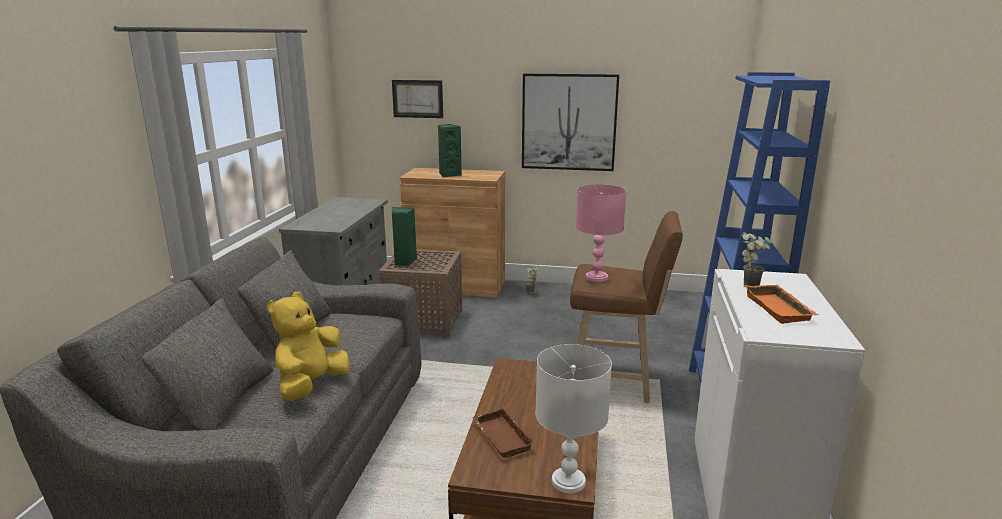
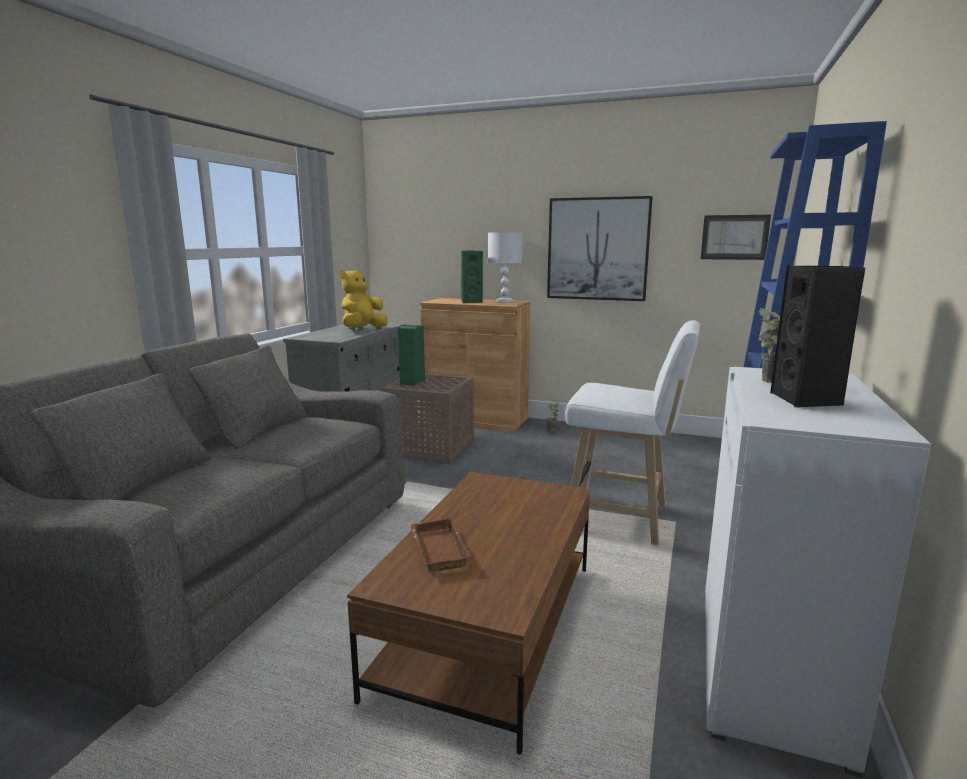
camera: 10 degrees right, 5 degrees down
yellow plush toy [267,292,350,401] -> yellow plush toy moved to [339,270,388,328]
picture [392,80,443,118] -> picture moved to [701,215,771,260]
white table lamp [535,344,612,493] -> white table lamp moved to [488,232,523,302]
brown stool [570,211,683,403] -> white stool [565,320,700,545]
pink table lamp [576,184,626,282] -> none
orange tray [744,285,818,324] -> black speaker [770,265,865,408]

